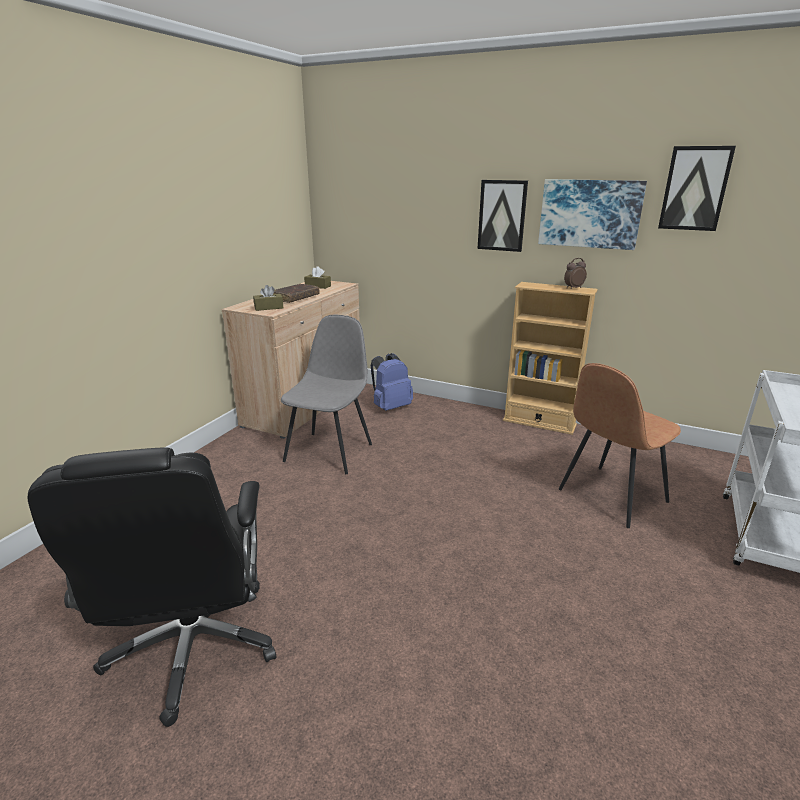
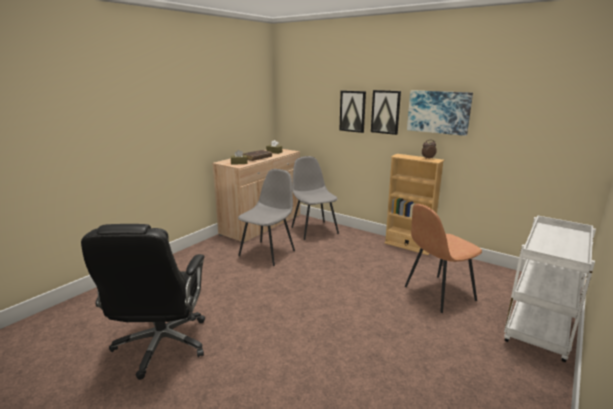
camera: 10 degrees right, 5 degrees down
blue backpack [371,353,413,411] -> grey chair [291,156,339,240]
picture [658,146,736,231] -> picture moved to [339,91,366,133]

